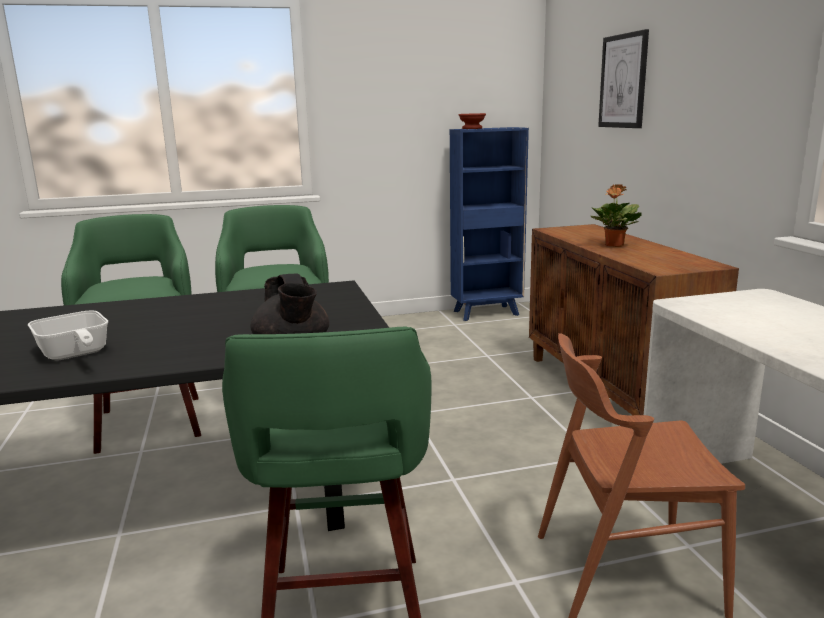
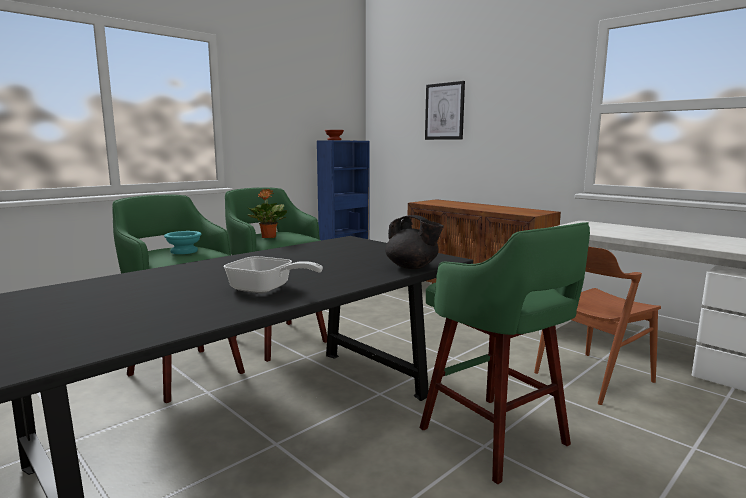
camera: 30 degrees left, 5 degrees down
potted plant [590,184,642,247] -> potted plant moved to [248,189,287,238]
none -> turquoise bowl [164,231,202,254]

